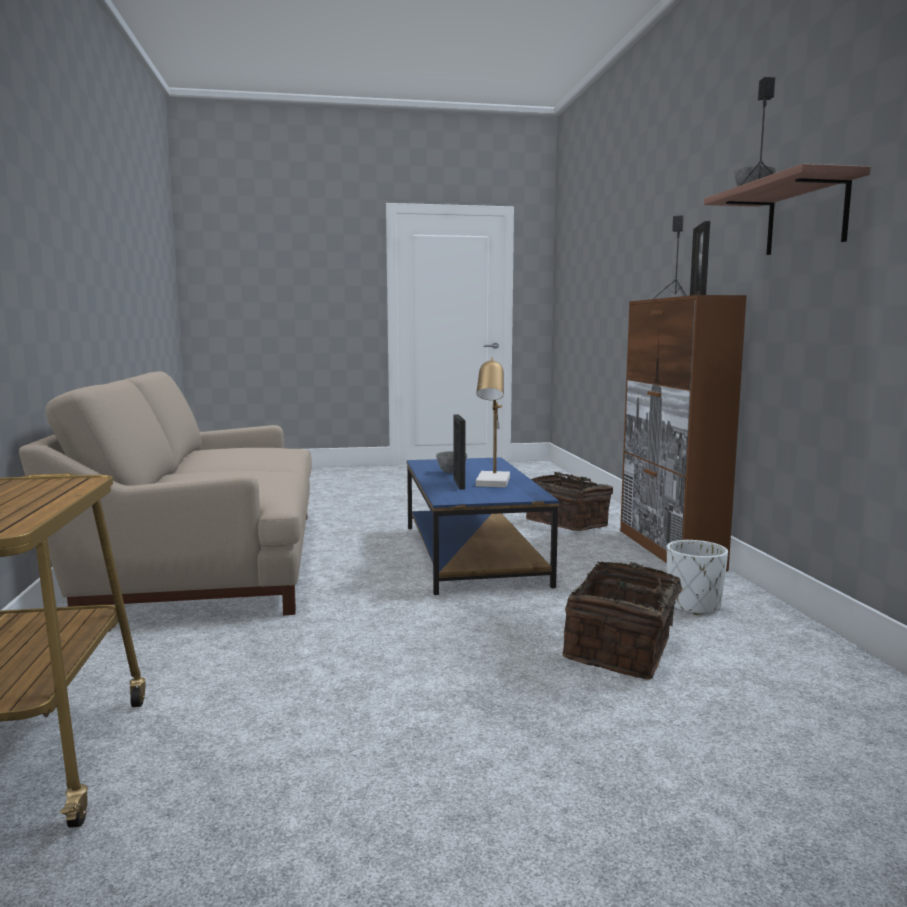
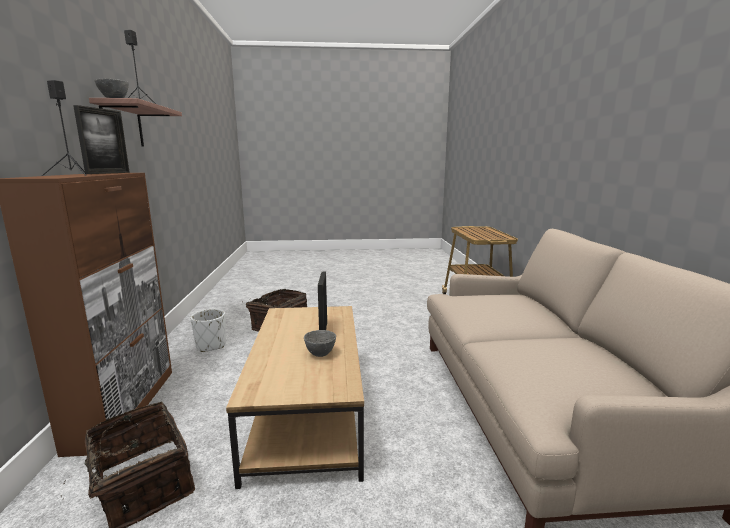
camera: 175 degrees left, 5 degrees up
blue coffee table [407,457,559,595] -> brown coffee table [226,306,364,489]
table lamp [476,357,510,487] -> none

